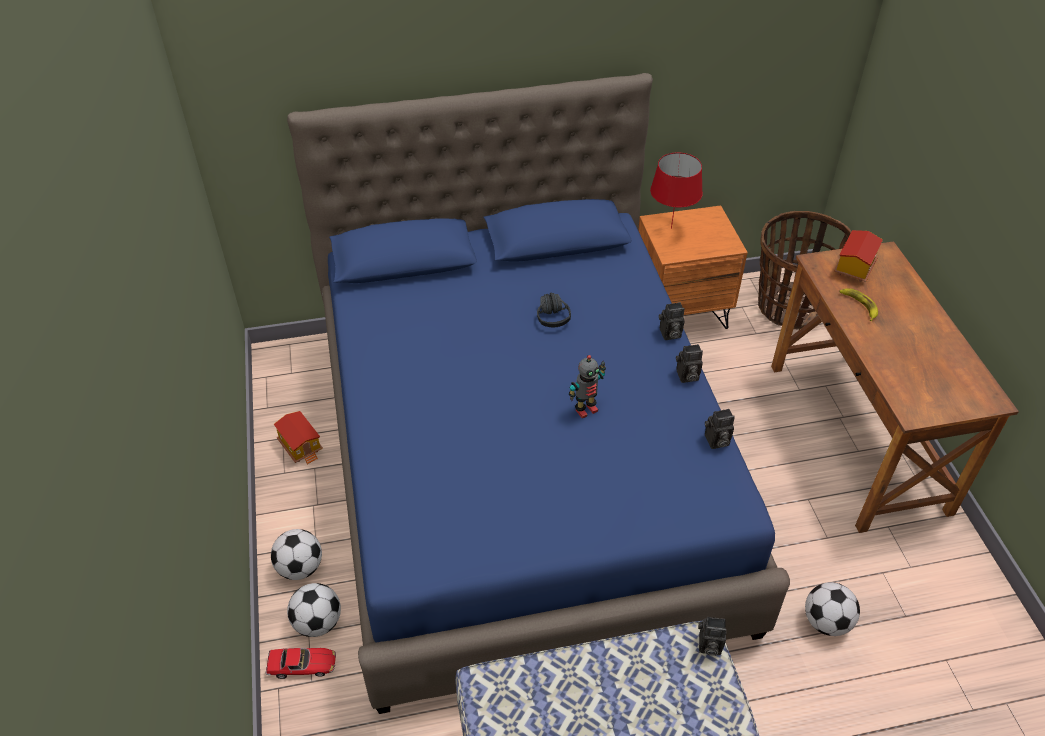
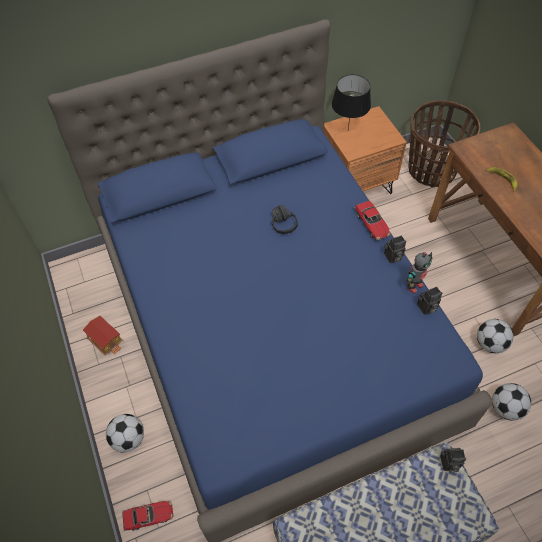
camera: 10 degrees left, 10 degrees up
football [287,583,341,637] -> football moved to [477,319,514,353]
toy robot [569,355,606,418] -> toy robot moved to [407,252,432,294]
red table lamp [650,153,703,229] -> black table lamp [332,75,371,129]
camera [659,302,685,340] -> toy car [355,201,391,240]
toy house [834,230,883,282] -> none

